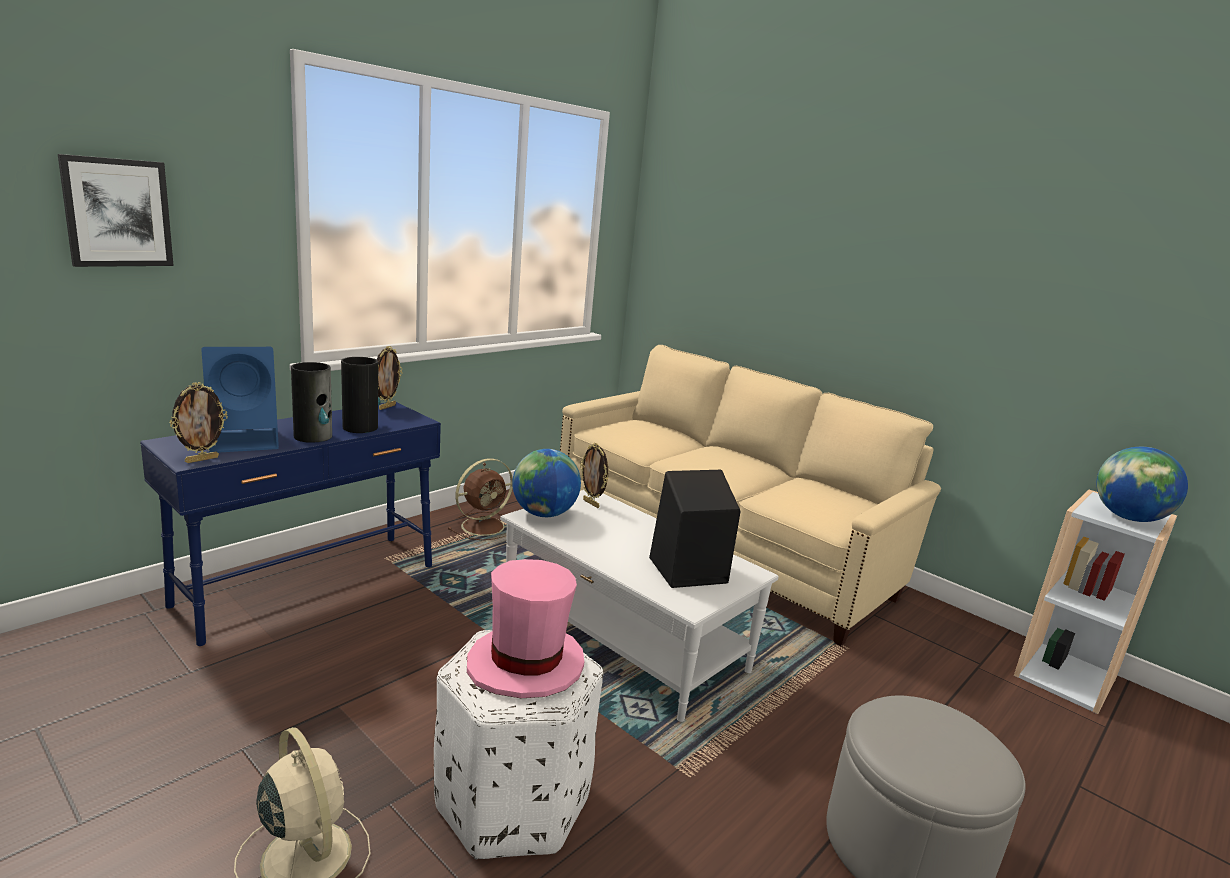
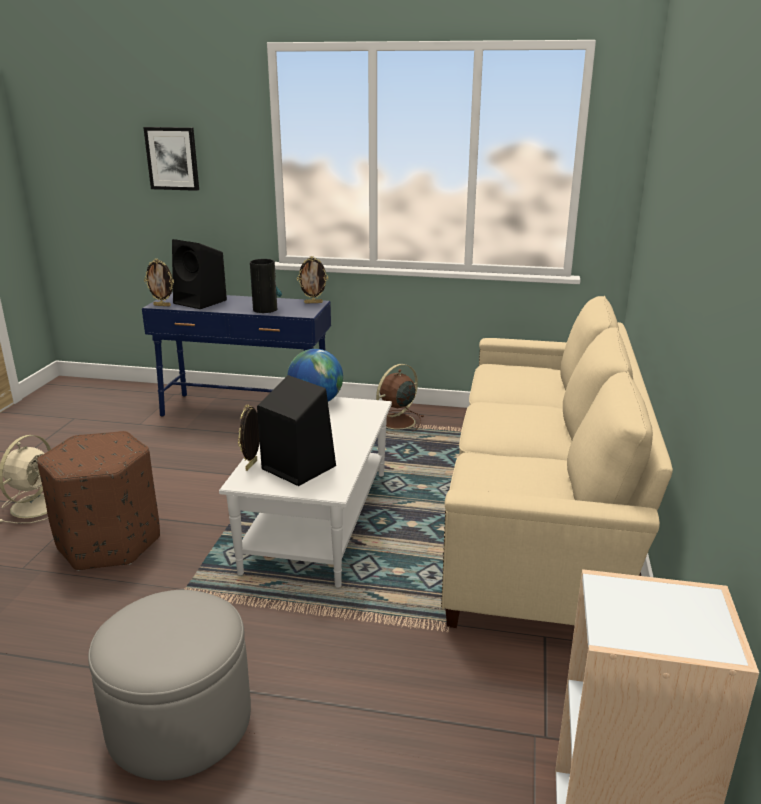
camera: 60 degrees right, 5 degrees up
blue speaker [201,347,279,453] -> black speaker [172,239,227,309]
vase [291,362,332,443] -> none
white ottoman [434,630,603,859] -> brown ottoman [37,431,160,571]
brown fan [448,458,513,540] -> brown fan turned 120 degrees clockwise [376,364,424,434]
pink hat [467,559,584,698] -> none
picture frame [580,443,608,508] -> picture frame moved to [238,404,260,471]
globe [1096,447,1188,522] -> none

